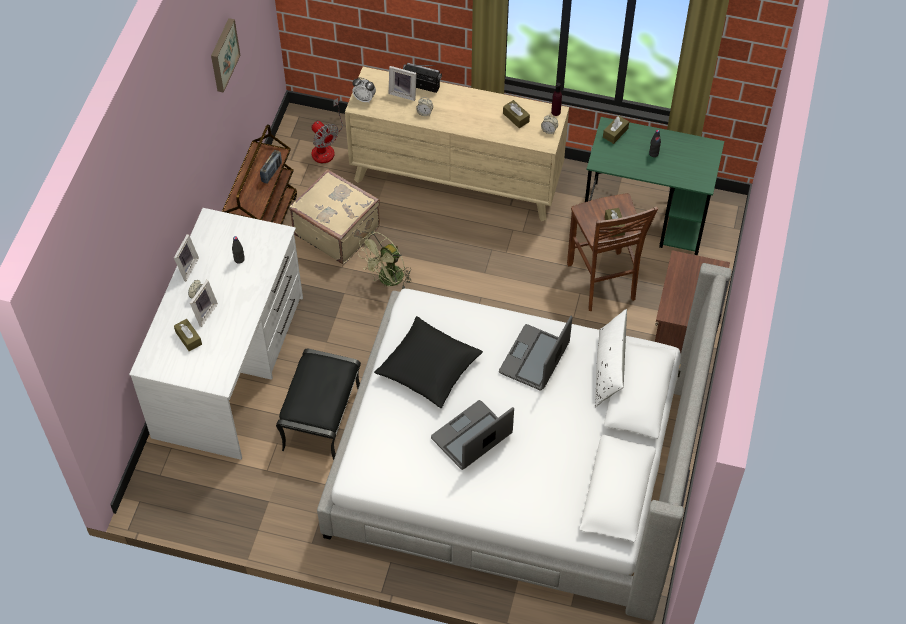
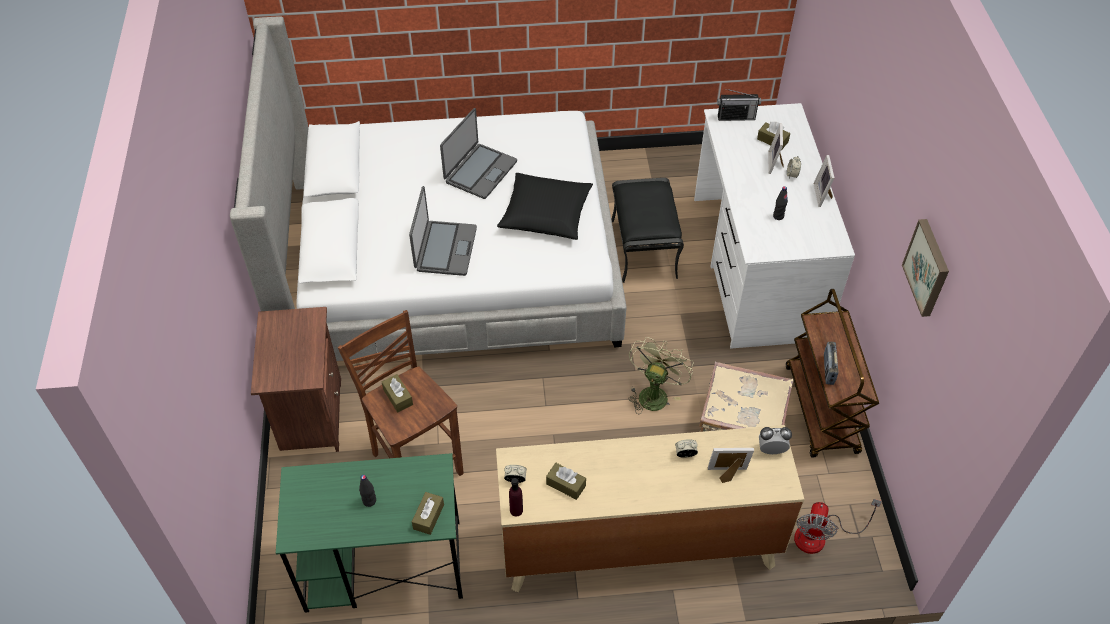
camera: 160 degrees right, 5 degrees down
fan [311,98,343,163] -> fan turned 105 degrees counterclockwise [794,499,882,554]
radio [403,63,442,93] -> radio moved to [717,89,761,121]
white pillow [595,309,627,407] -> none

